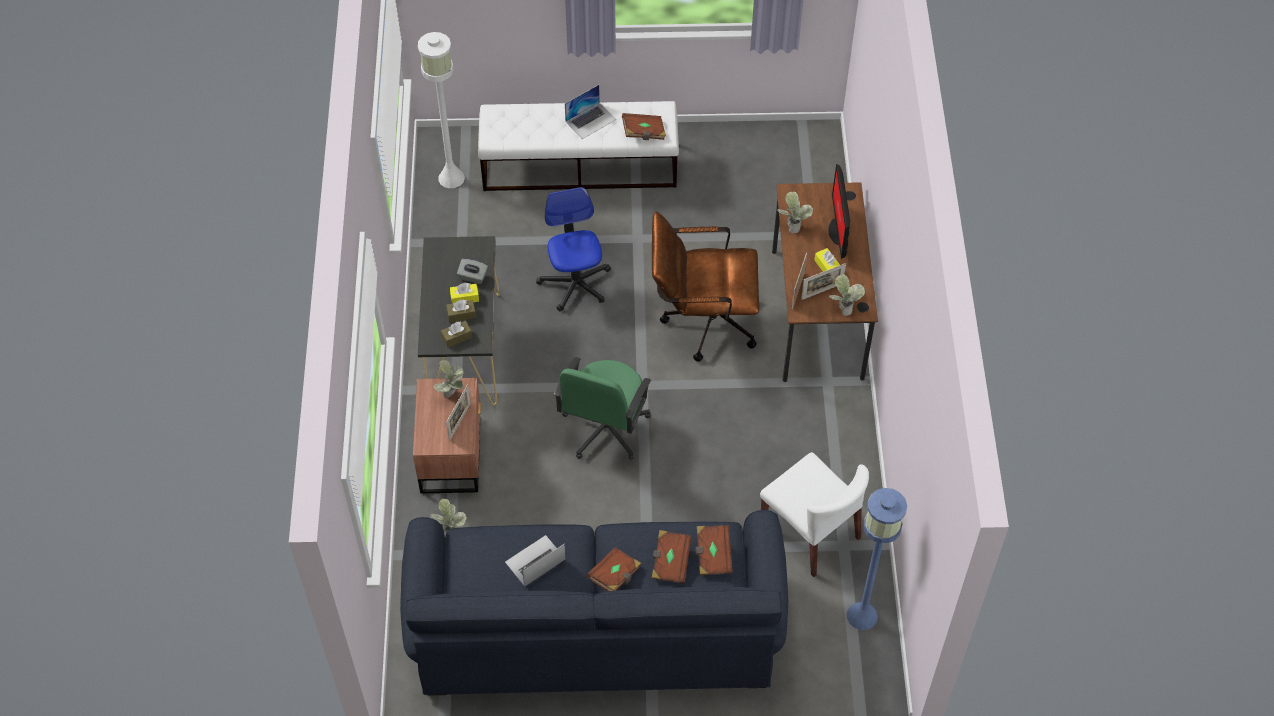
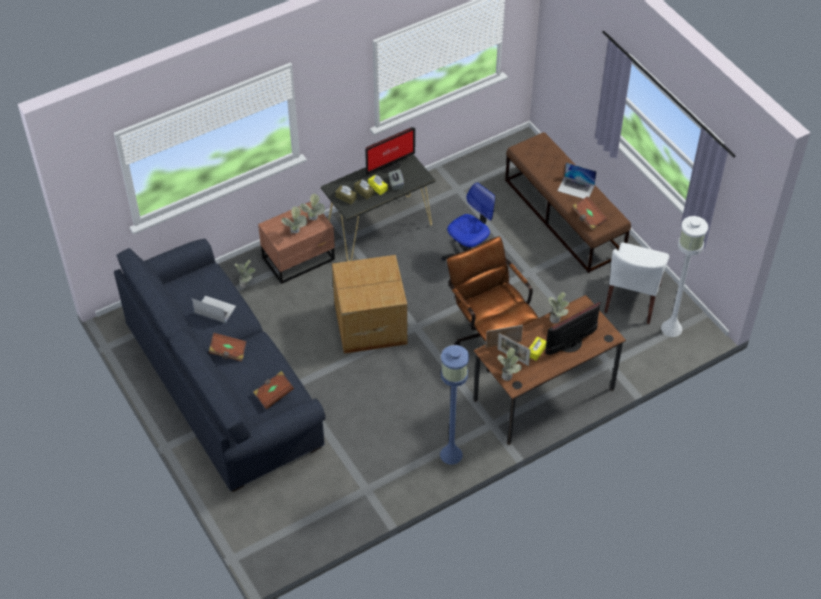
camera: 60 degrees right, 5 degrees down
white floor lamp [418,32,465,188] -> white floor lamp moved to [661,216,708,337]
picture frame [446,384,471,441] -> potted plant [281,206,307,234]
white bench [478,101,679,191] -> brown bench [505,132,631,273]
green office chair [554,357,651,460] -> cardboard box [332,255,407,354]
brown book [652,530,692,583] -> none
white chair [760,452,869,577] -> white chair moved to [604,243,669,324]
blue floor lamp [847,488,907,630] -> blue floor lamp moved to [440,345,469,465]
none -> monitor [365,127,415,175]

